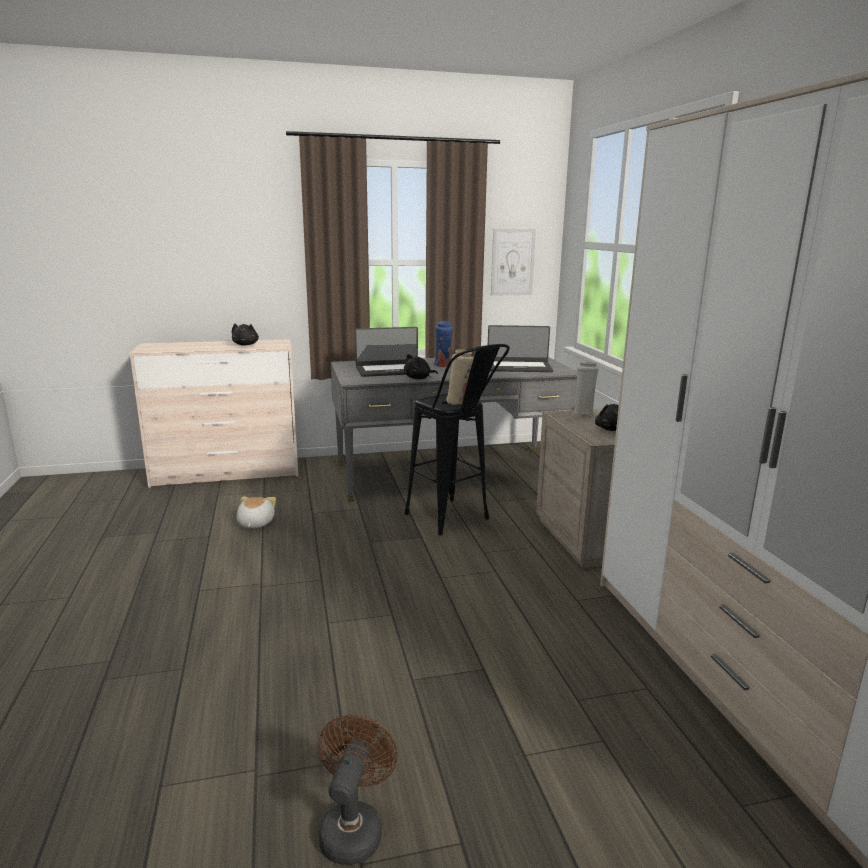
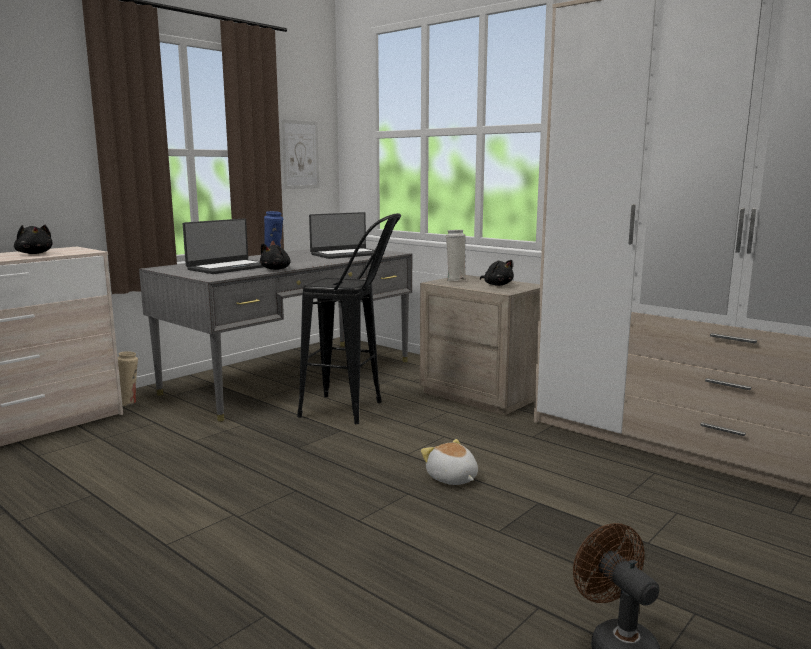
camera: 35 degrees left, 5 degrees down
plush toy [237,496,276,528] -> plush toy moved to [421,439,478,485]
beige vase [446,349,473,405] -> beige vase moved to [118,351,138,406]

